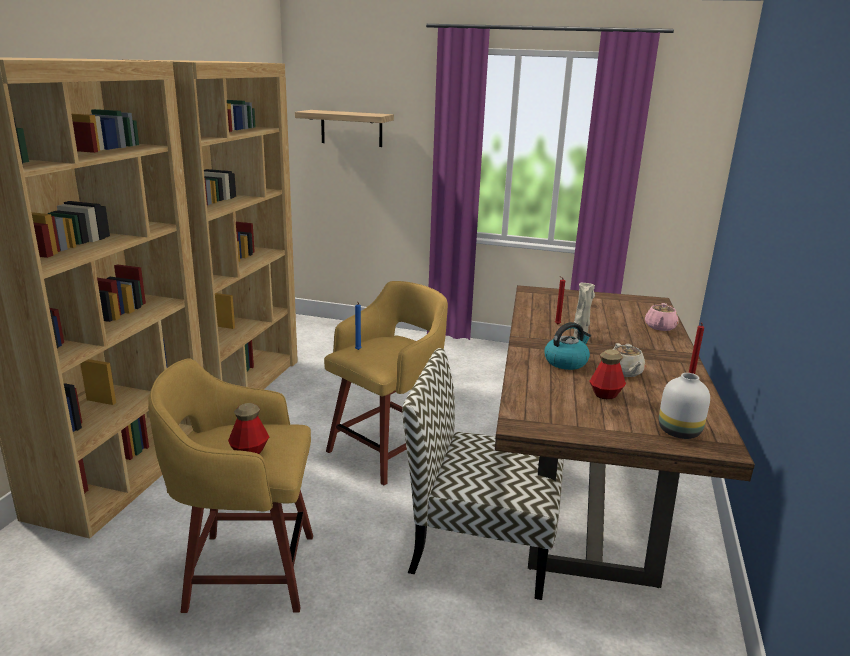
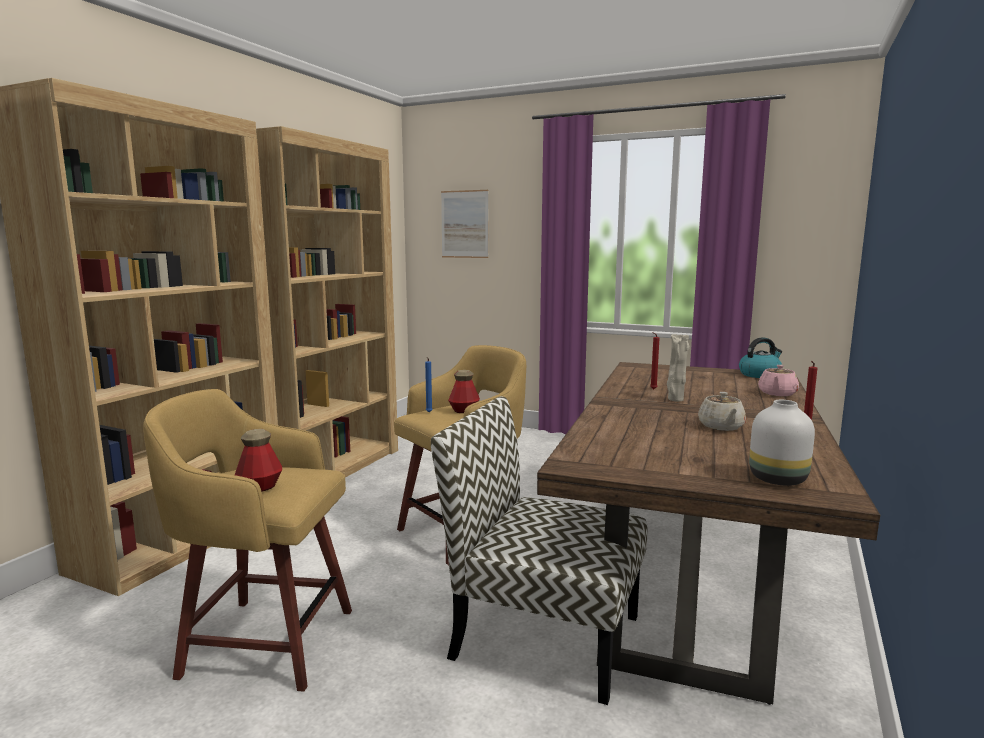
camera: 10 degrees right, 10 degrees down
shelf [295,110,394,147] -> picture [441,190,488,258]
kettle [544,322,591,370] -> kettle moved to [739,337,782,378]
bottle [589,350,626,399] -> bottle moved to [448,370,480,413]

